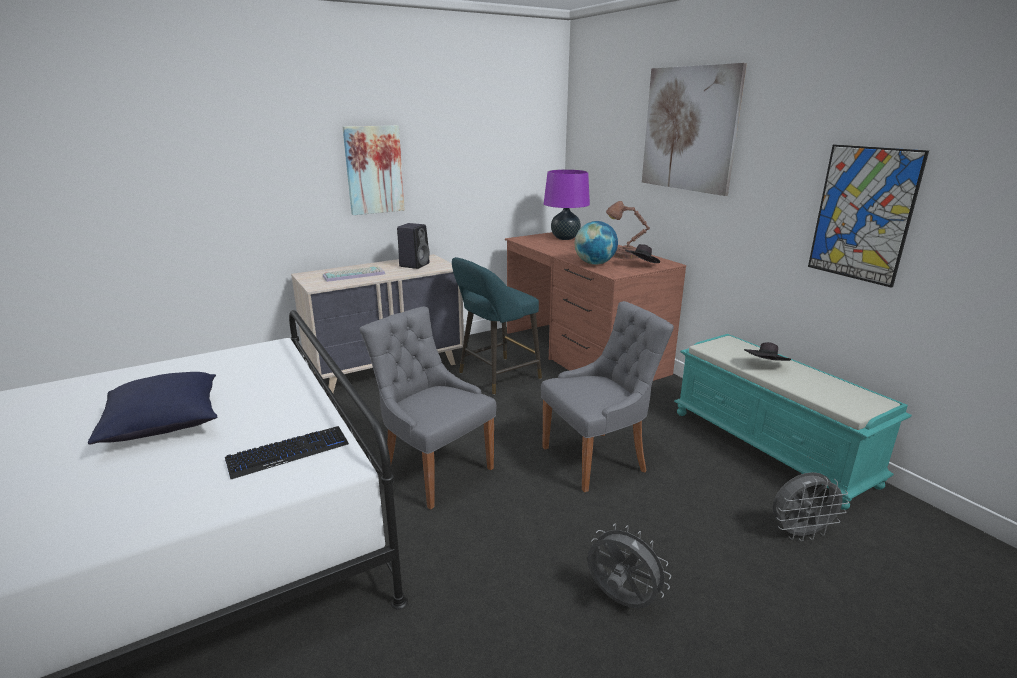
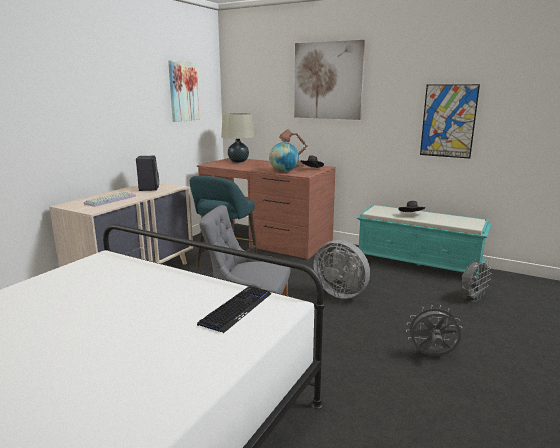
camera: 30 degrees left, 5 degrees down
blue pillow [88,372,217,444] -> none
picture [343,125,405,215] -> picture moved to [168,60,200,122]
grey chair [541,301,674,492] -> grey fan [313,240,370,299]
purple table lamp [544,169,590,240] -> beige table lamp [221,113,254,163]

